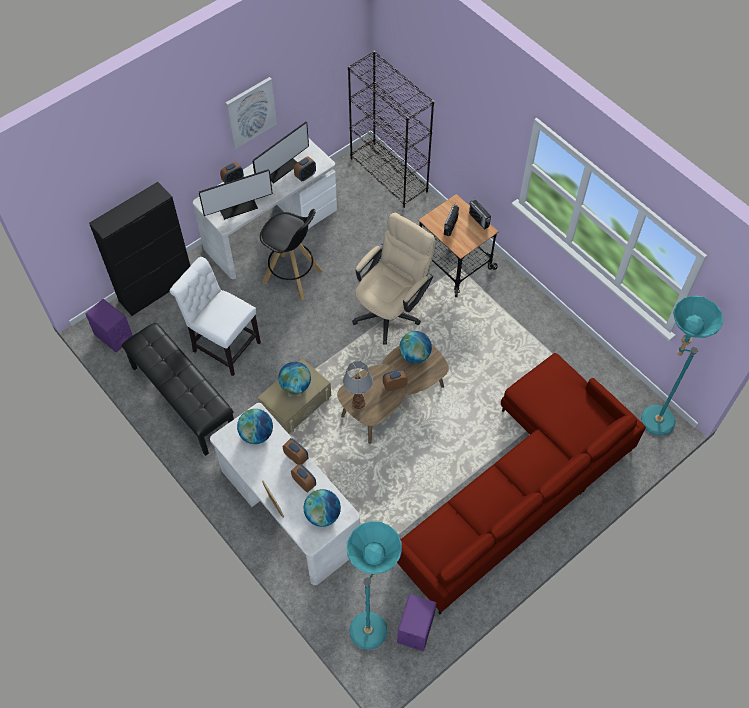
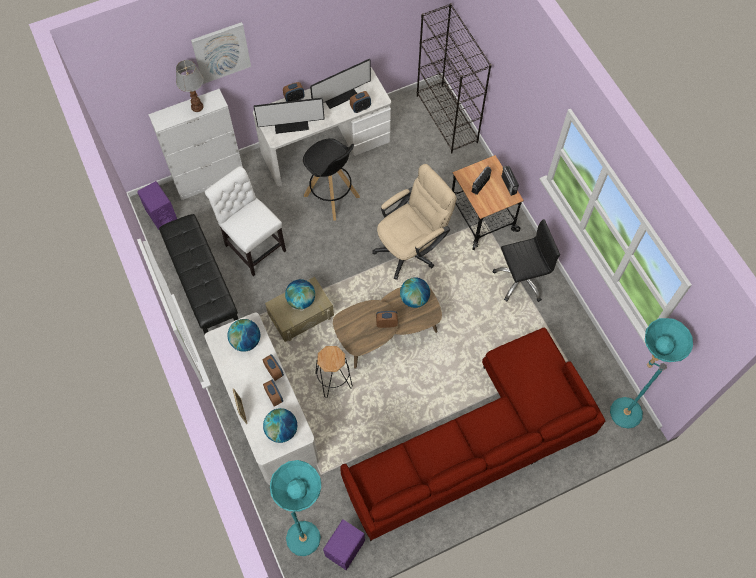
camera: 15 degrees right, 5 degrees up
black cabinet [89,182,190,316] -> white cabinet [148,89,243,200]
picture [226,77,277,149] -> picture moved to [191,22,251,84]
table lamp [343,361,373,409] -> table lamp moved to [176,60,204,112]
none -> black stool [315,346,353,398]
none -> black office chair [493,219,560,302]

